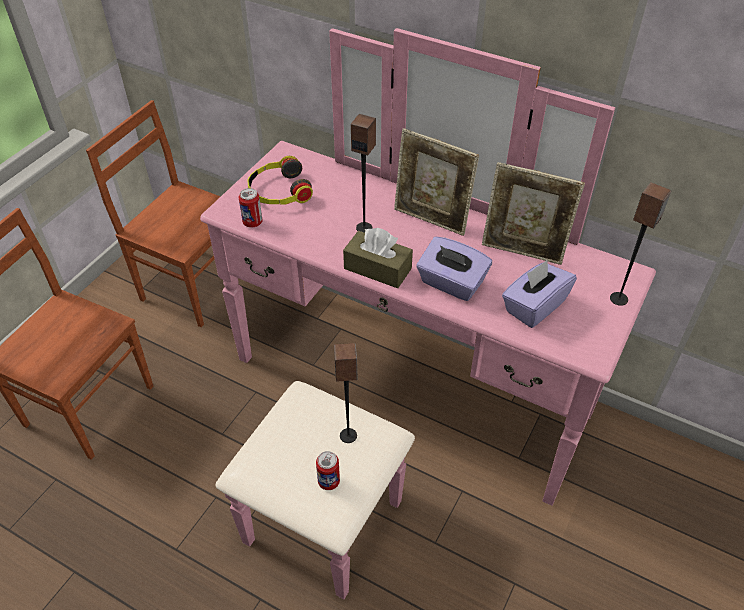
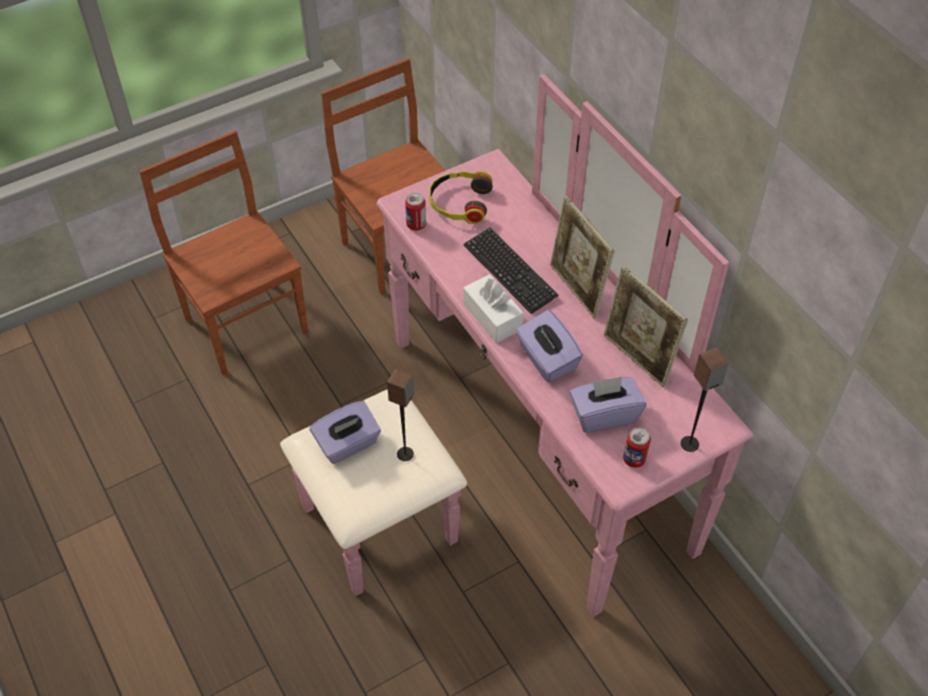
camera: 30 degrees right, 5 degrees up
can [316,451,340,490] -> can moved to [623,428,651,468]
brown tissue box [343,228,413,288] -> white tissue box [463,274,524,343]
speaker [351,114,376,233] -> keyboard [464,228,559,314]
none -> purple tissue box [310,400,381,464]

